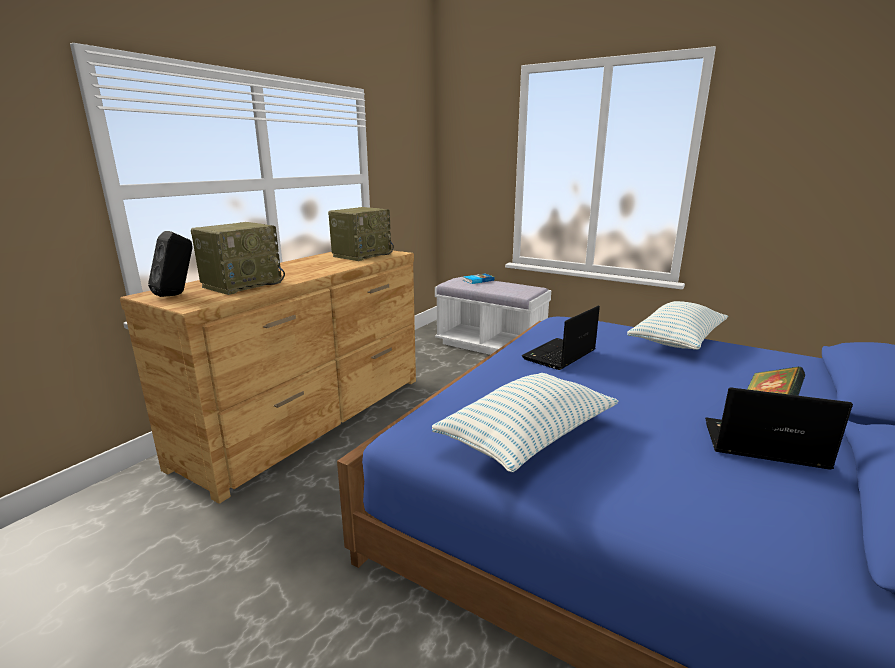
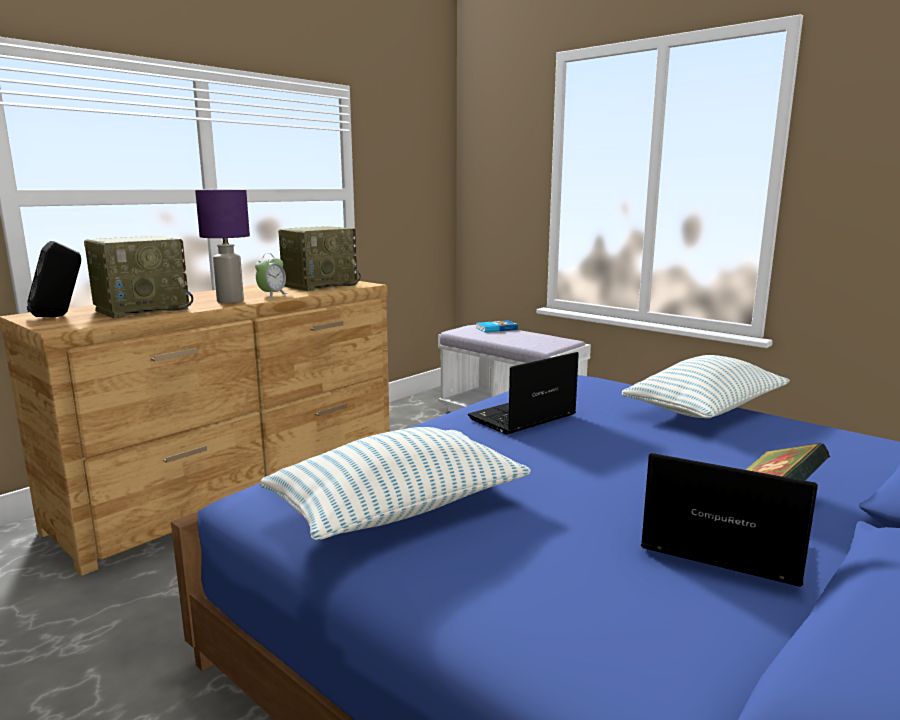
camera: 10 degrees right, 5 degrees down
none -> purple table lamp [195,190,250,303]
none -> alarm clock [255,253,288,298]

